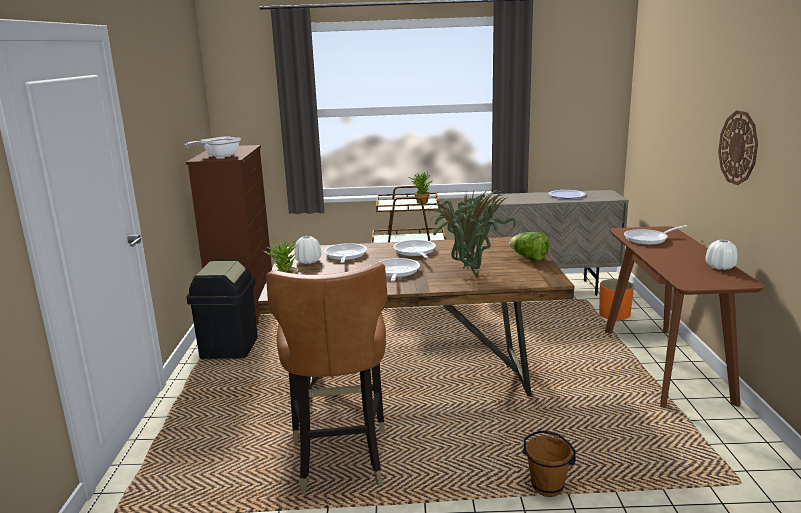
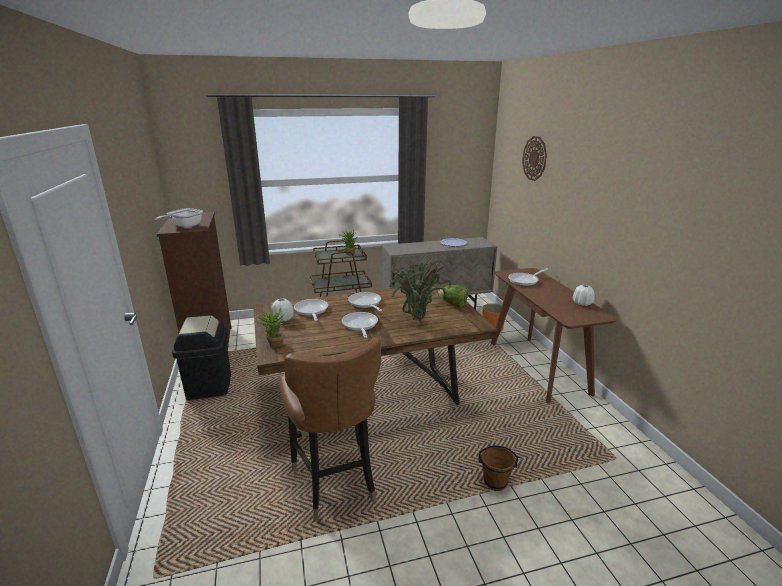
camera: 15 degrees left, 5 degrees up
wall clock [718,110,758,185] -> wall clock moved to [522,136,547,181]

